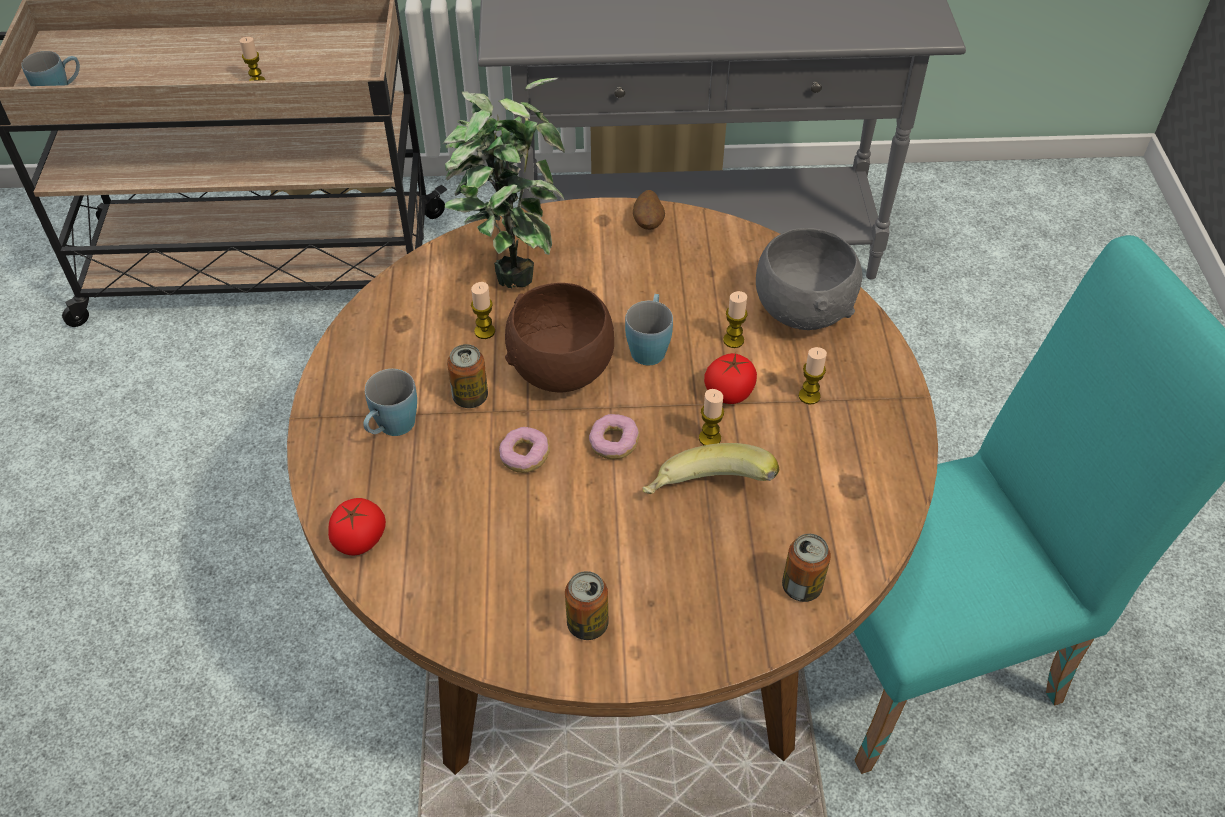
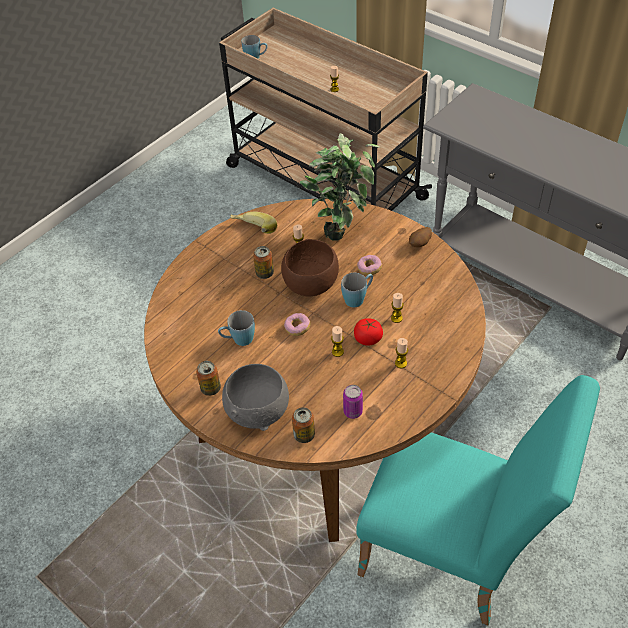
camera: 45 degrees right, 0 degrees up
tomato [328,498,386,556] -> none
blue mug [363,369,417,436] -> blue mug moved to [218,310,255,346]
donut [499,427,550,473] -> donut moved to [357,255,382,275]
banana [643,443,779,494] -> banana moved to [230,212,277,234]
grey bowl [756,228,863,330] -> grey bowl moved to [222,364,289,431]
none -> can [343,385,363,419]

